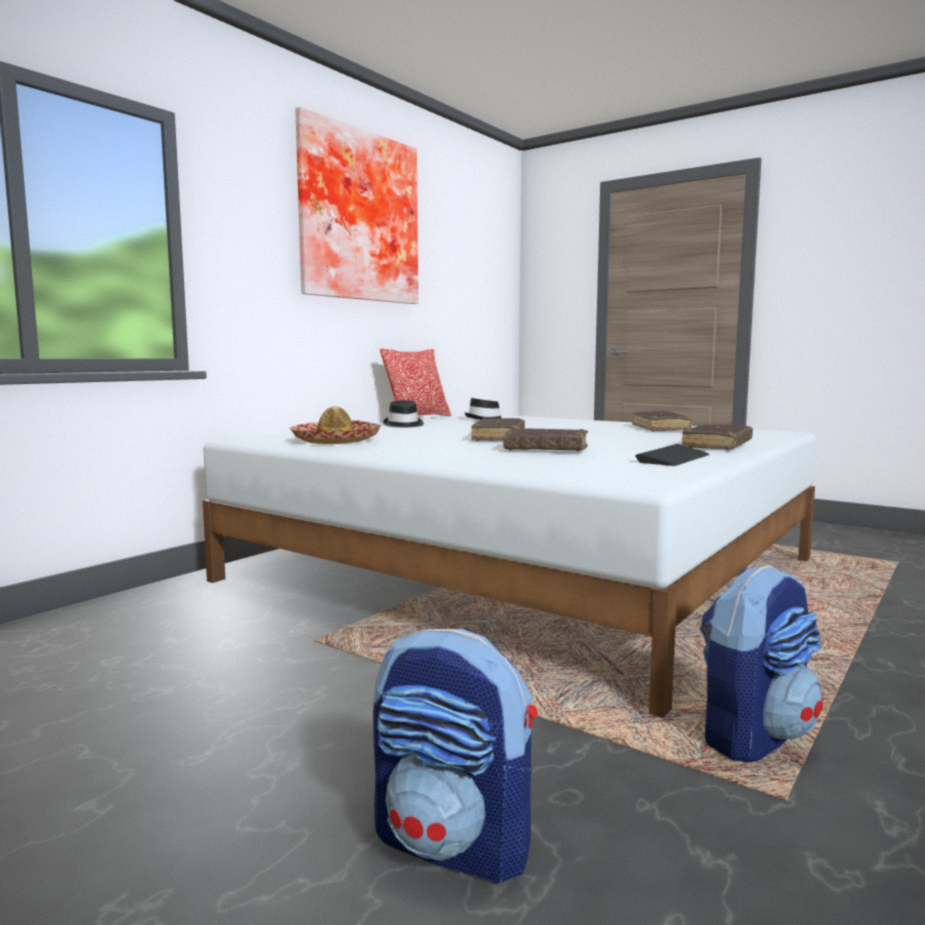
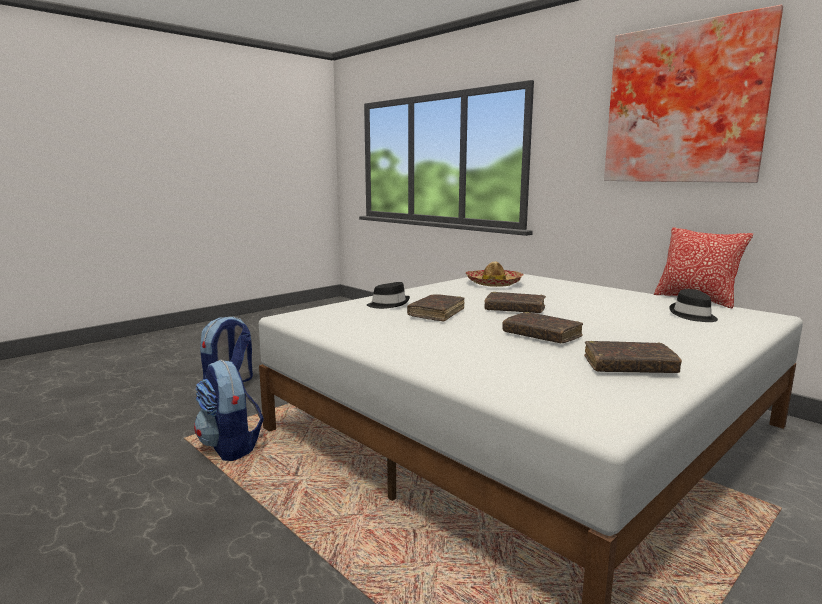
camera: 100 degrees right, 5 degrees up
black hat [383,400,424,427] -> black hat moved to [367,282,410,309]
keyboard [635,444,710,466] -> none
brown book [682,424,753,450] -> brown book moved to [502,312,583,343]

